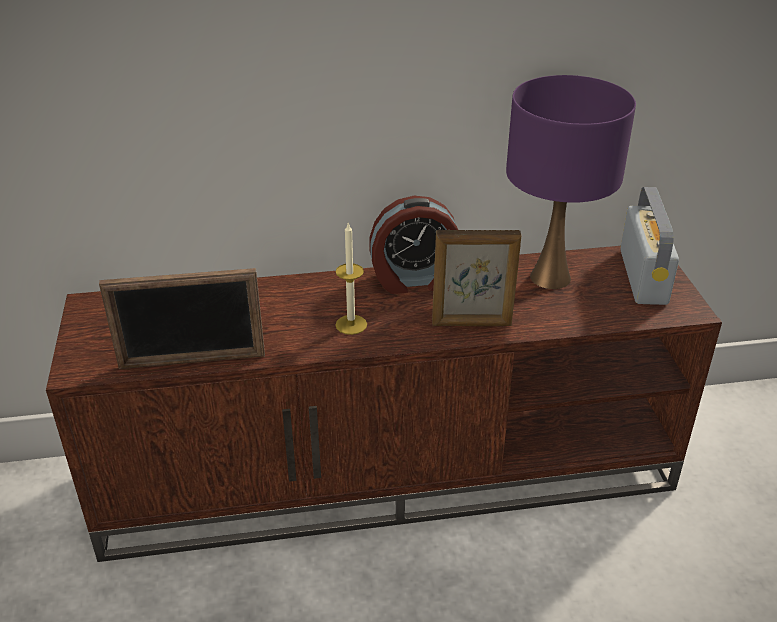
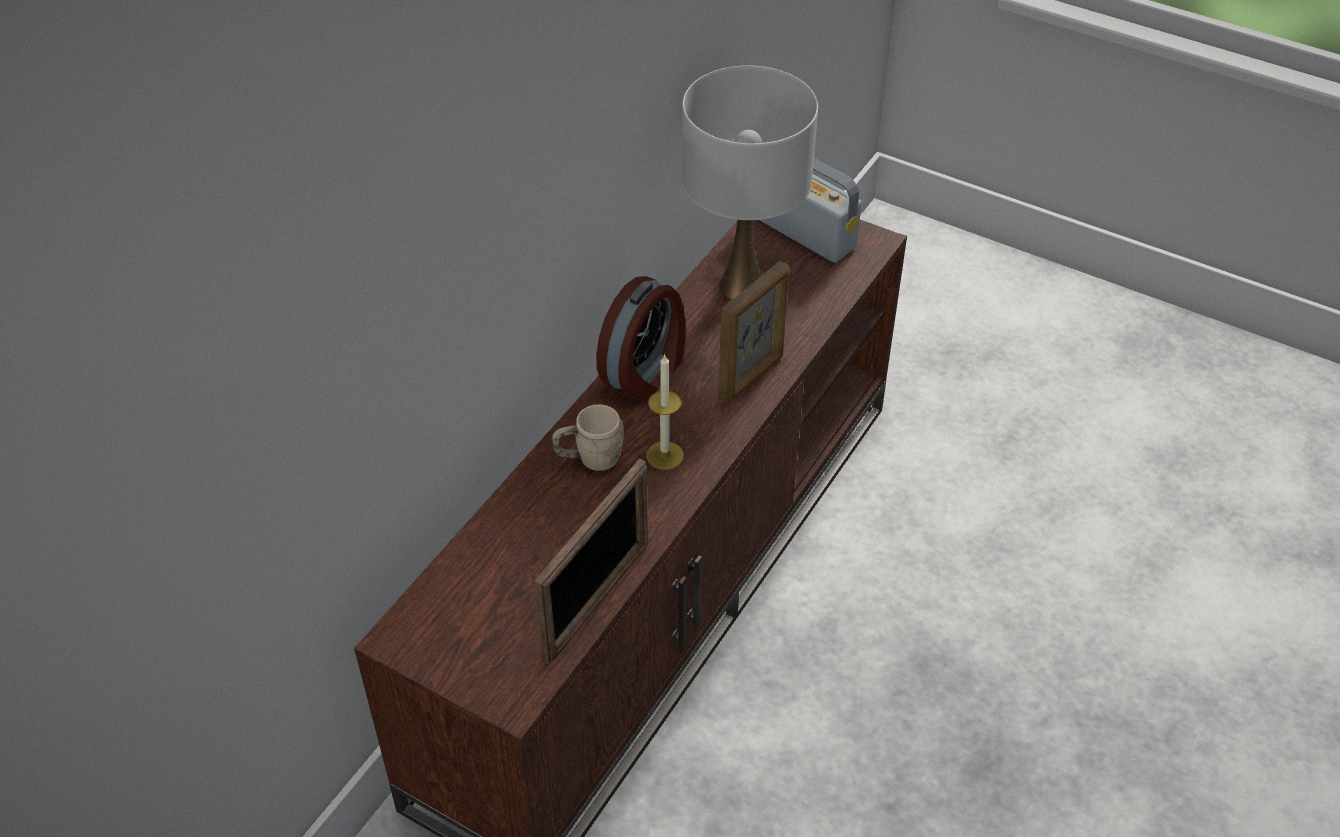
camera: 50 degrees left, 10 degrees up
purple table lamp [506,75,636,289] -> white table lamp [682,66,818,299]
none -> beige mug [552,404,624,471]

